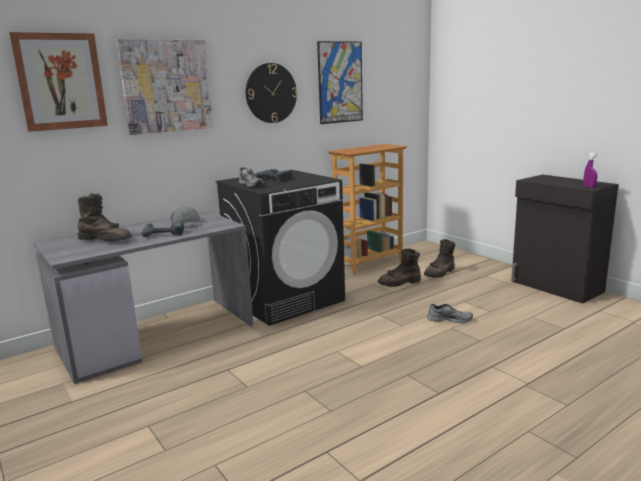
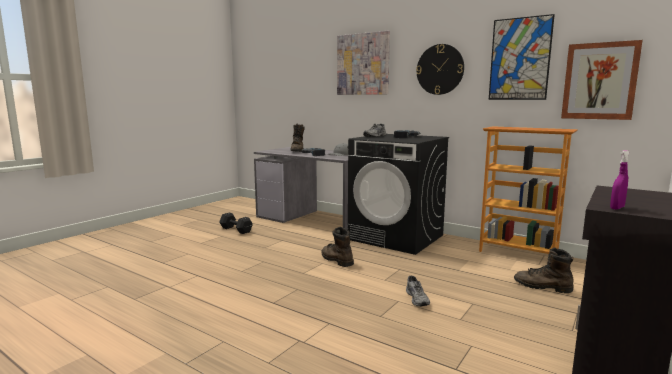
camera: 70 degrees right, 5 degrees down
picture [9,32,108,132] -> picture moved to [561,40,643,120]
brown boot [378,248,421,287] -> brown boot moved to [322,227,354,267]
none -> black dumbbell [219,213,253,234]

